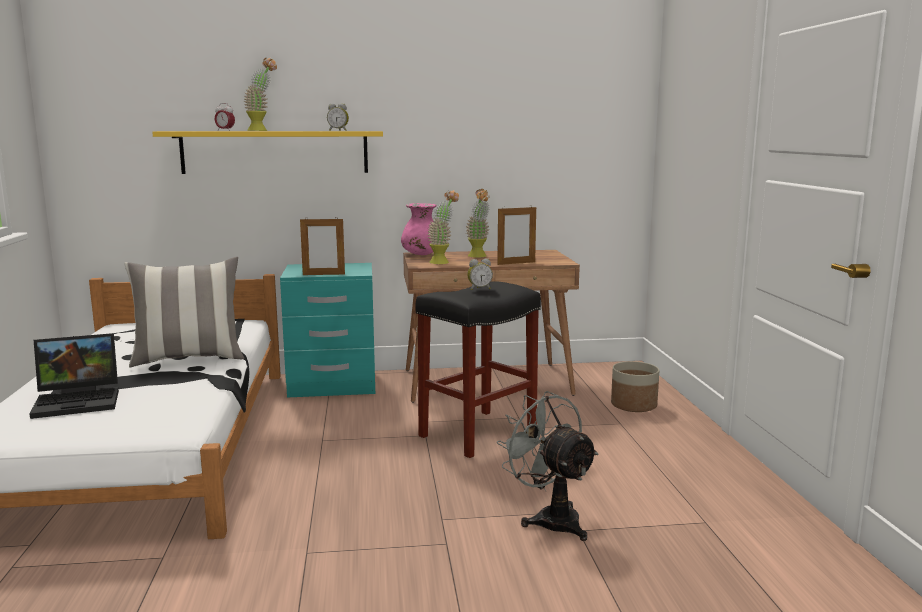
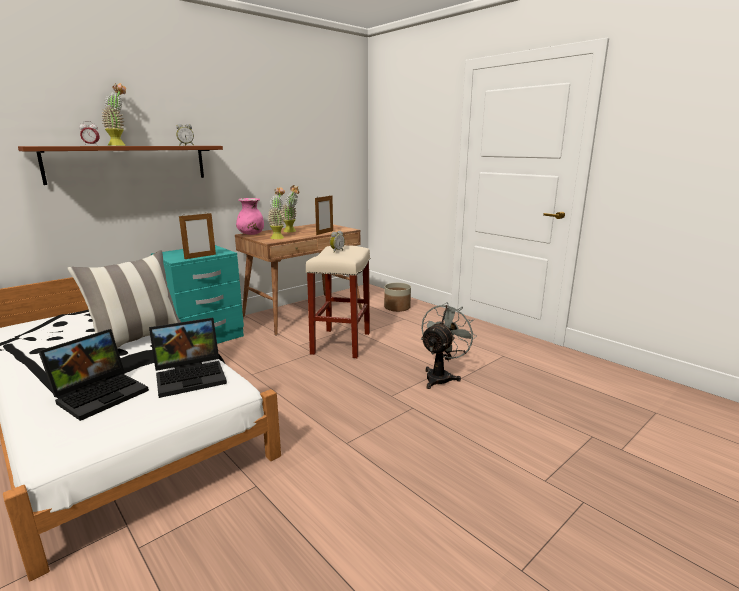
camera: 35 degrees left, 5 degrees up
yellow shelf [152,131,383,174] -> brown shelf [18,146,223,185]
black stool [416,281,541,458] -> beige stool [306,245,370,358]
grey fan [497,391,599,541] -> grey fan turned 105 degrees clockwise [421,303,477,389]
none -> laptop [149,318,227,398]

